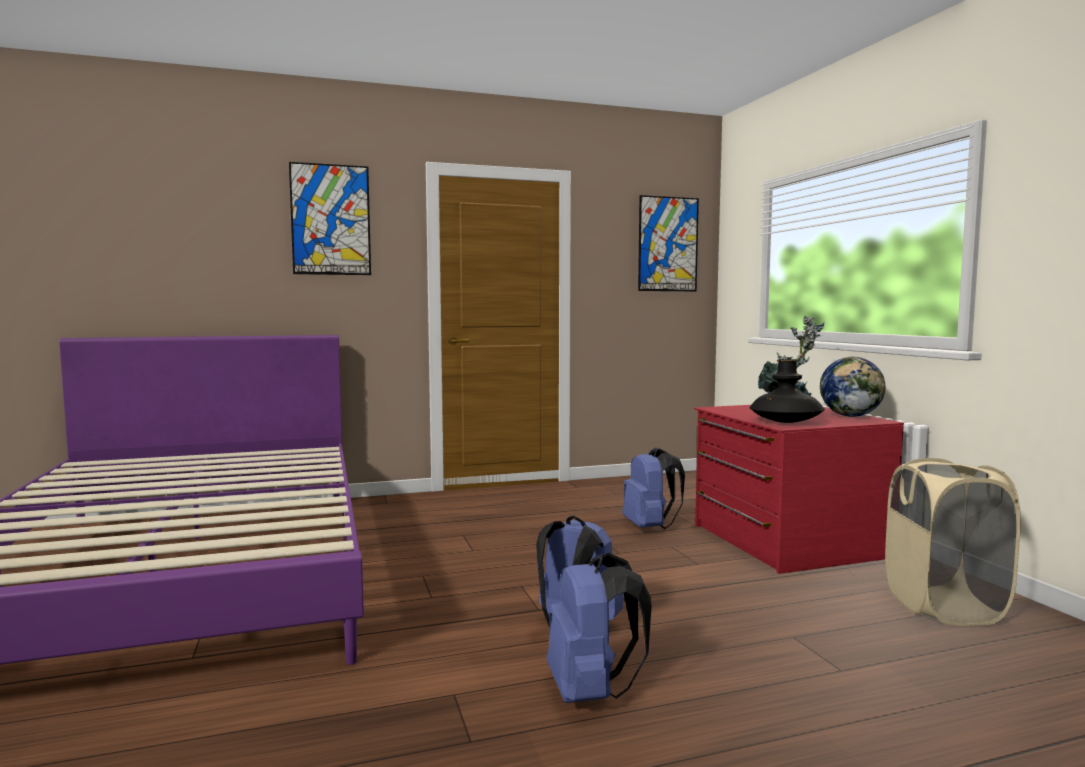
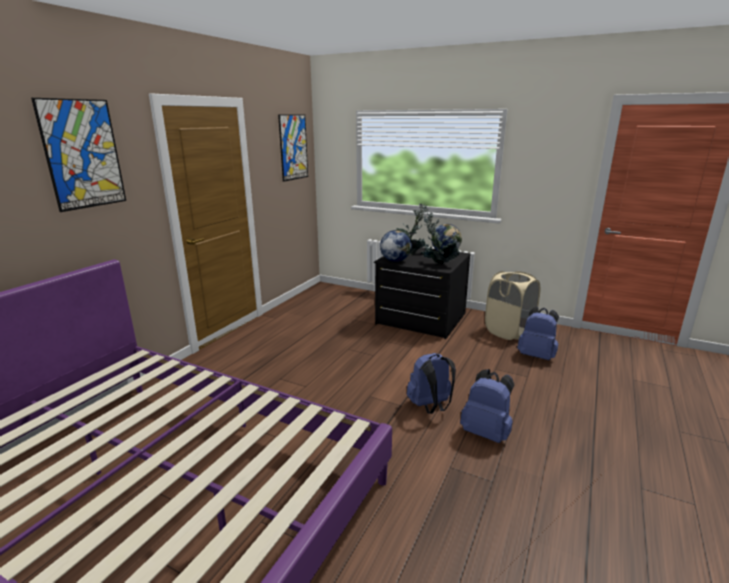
camera: 45 degrees left, 15 degrees up
blue backpack [622,447,685,529] -> blue backpack moved to [517,307,559,360]
red dresser [694,405,904,574] -> black dresser [374,247,470,339]
black vase [749,359,825,423] -> potted plant [421,212,460,264]
none -> globe [380,230,412,262]

